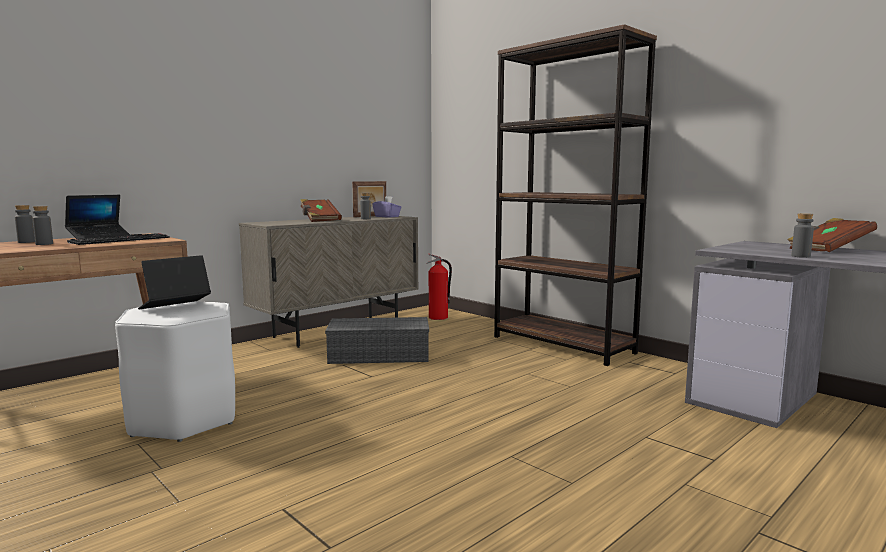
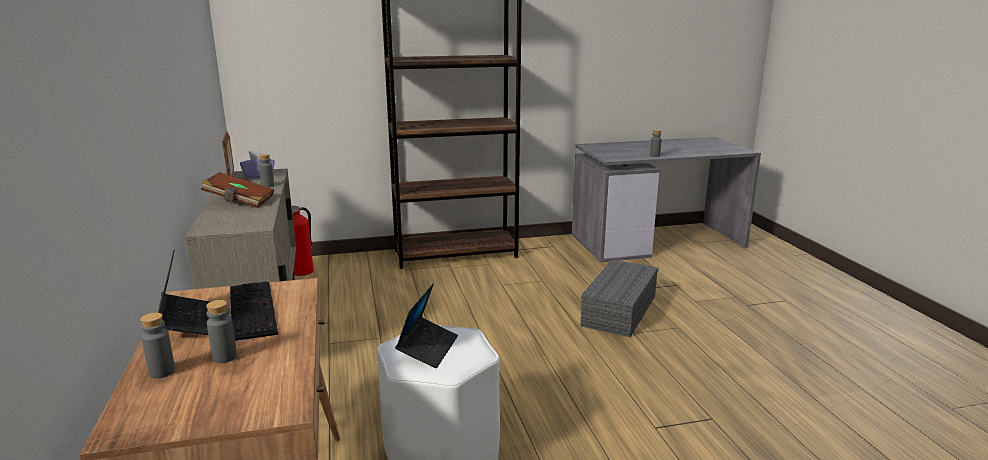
camera: 60 degrees left, 10 degrees up
laptop [138,255,211,309] -> laptop turned 150 degrees counterclockwise [395,284,458,368]
grey storage box [325,317,429,364] -> grey storage box moved to [581,260,658,337]
brown book [788,218,877,252] -> none

